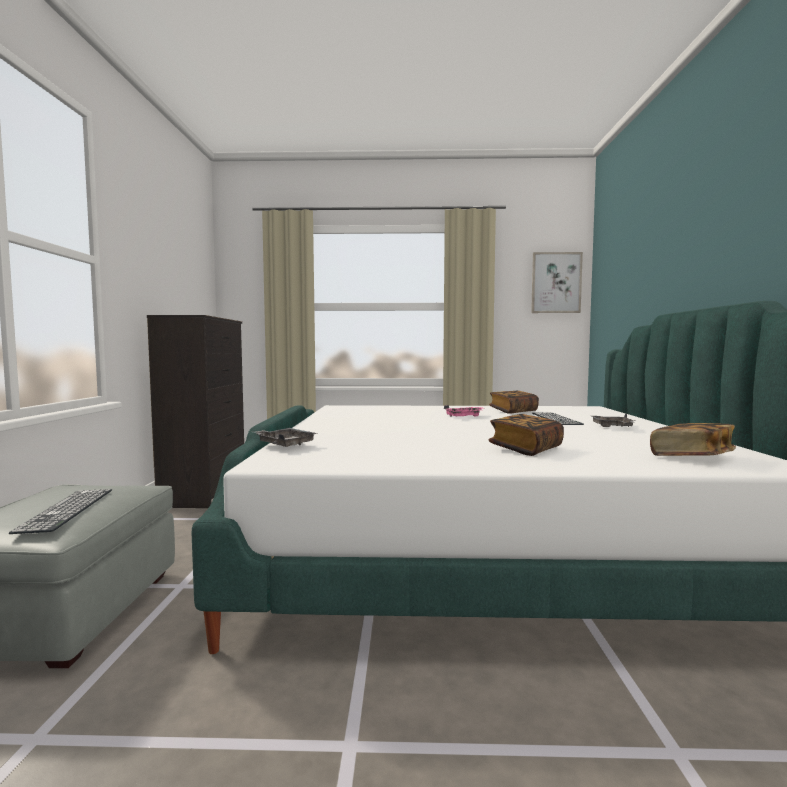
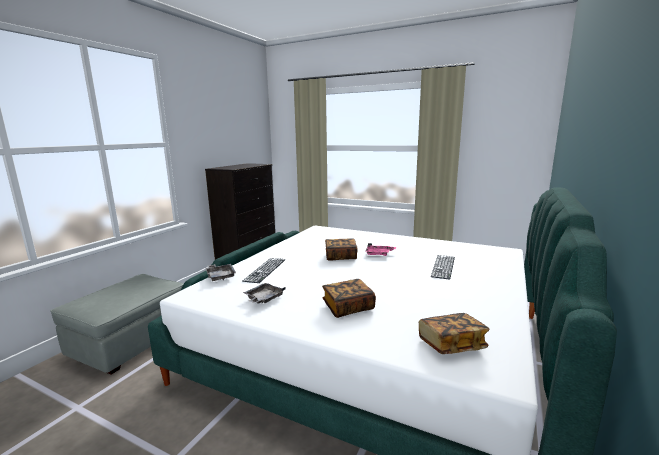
camera: 25 degrees right, 10 degrees up
keyboard [9,489,112,534] -> keyboard moved to [242,258,286,283]
book [489,391,539,414] -> book moved to [325,238,358,261]
picture [531,252,583,313] -> none
grey tray [592,414,635,427] -> grey tray moved to [243,283,285,304]

